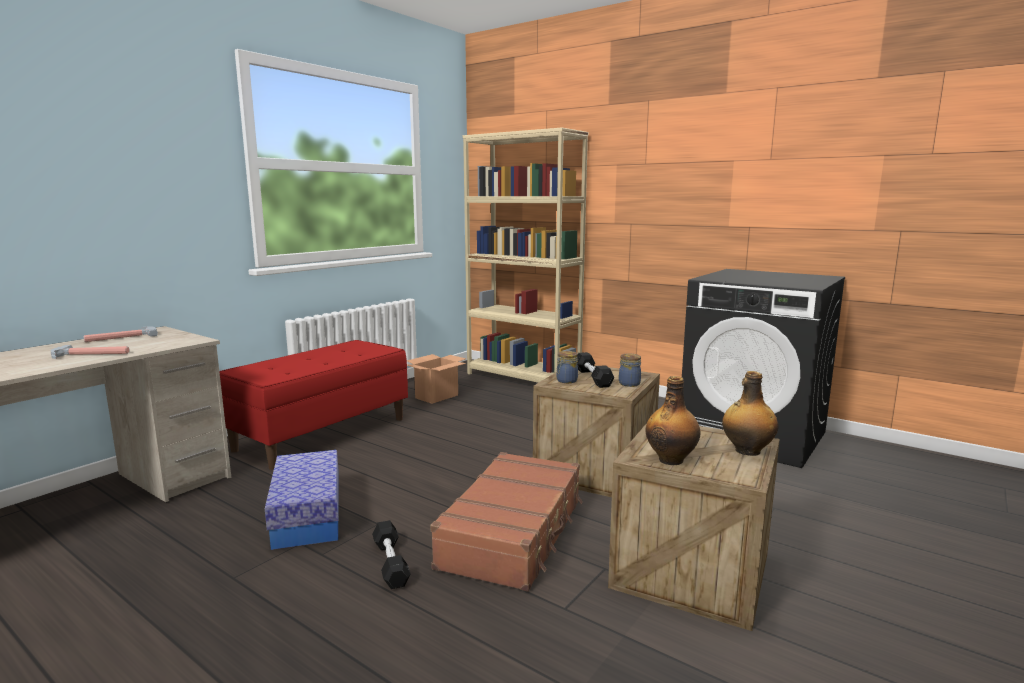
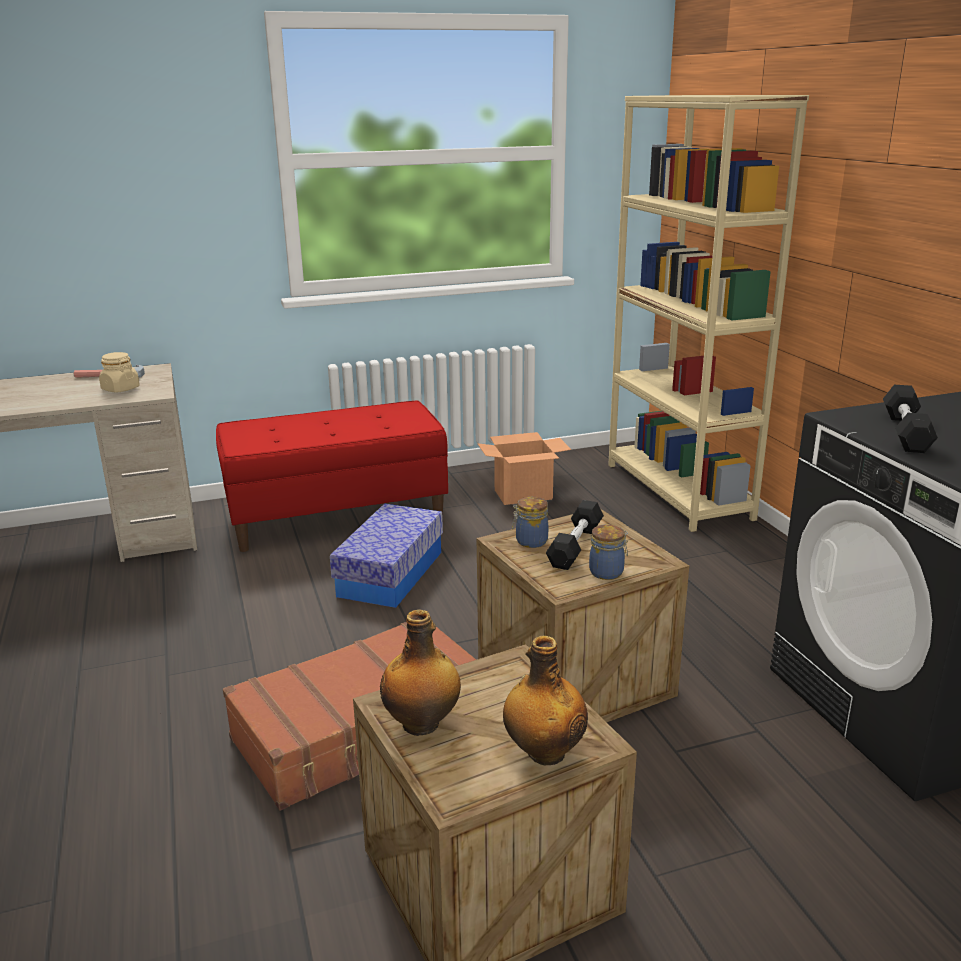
camera: 35 degrees right, 10 degrees up
hammer [51,345,130,359] -> none
storage box [265,450,338,550] -> storage box moved to [330,504,443,608]
black dumbbell [372,520,411,589] -> black dumbbell moved to [883,385,938,453]
none -> beige jar [99,352,140,393]

